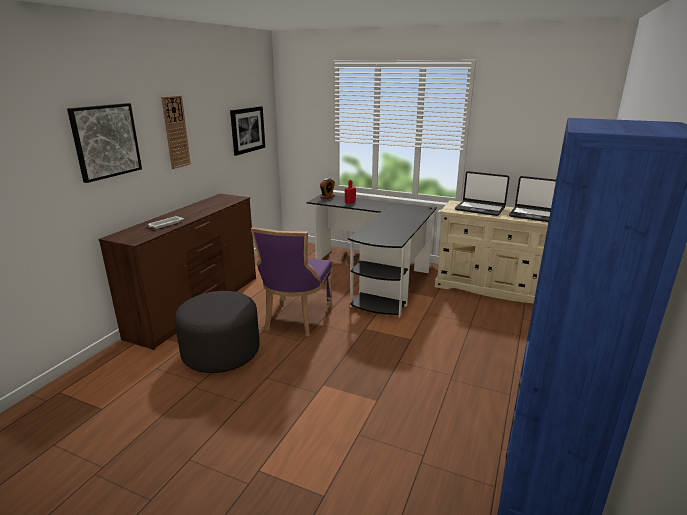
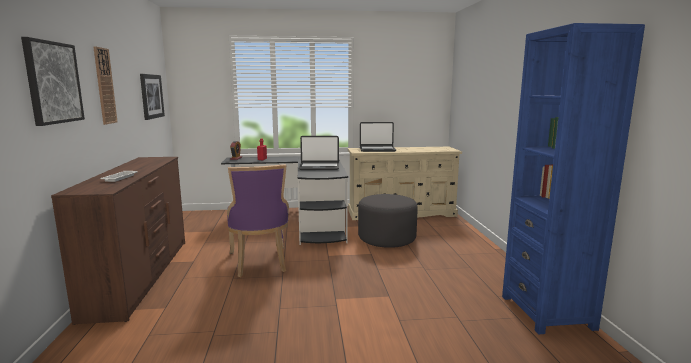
camera: 30 degrees left, 10 degrees down
grey ottoman [175,291,260,373] -> grey ottoman moved to [358,194,418,248]
laptop [509,176,556,222] -> laptop moved to [299,136,339,170]

